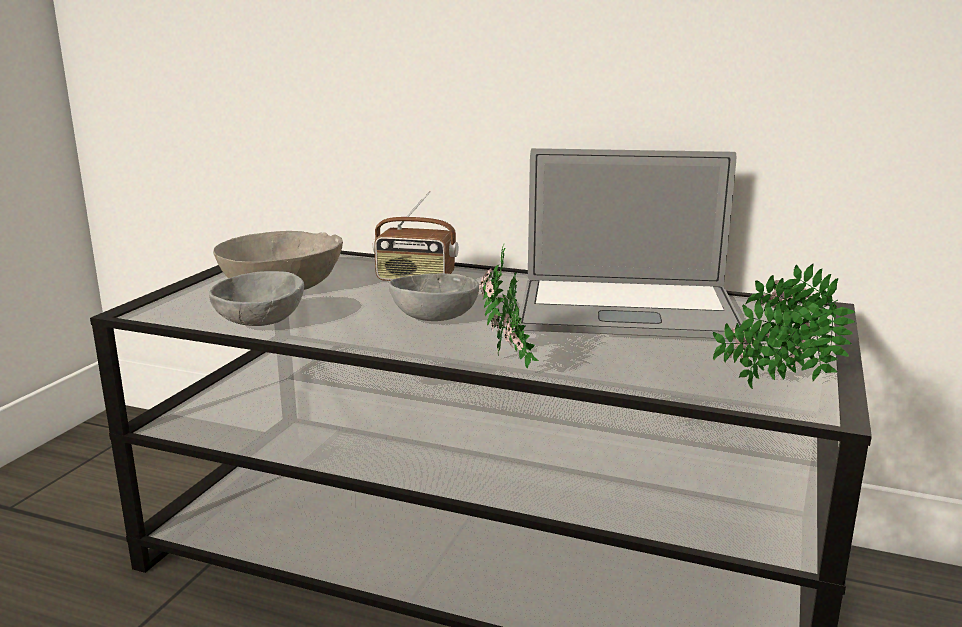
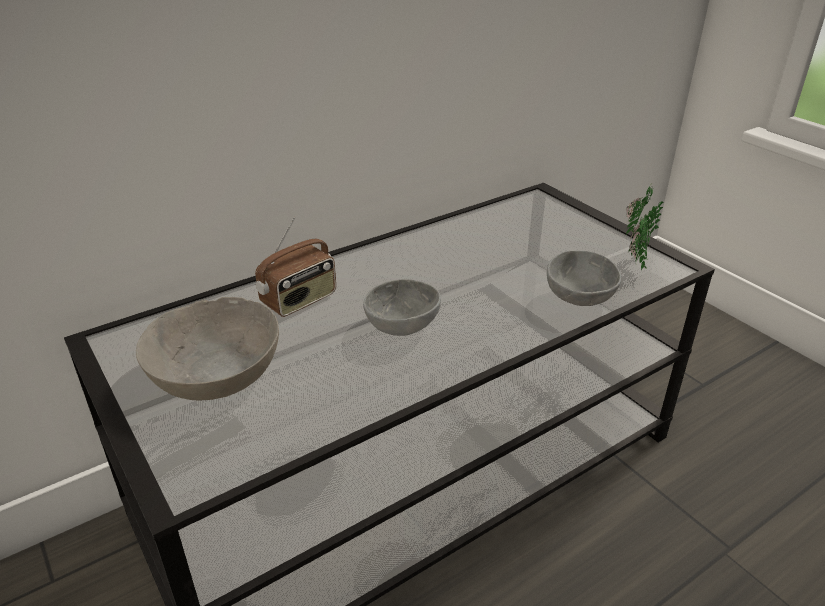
camera: 55 degrees left, 15 degrees up
grey bowl [209,271,304,326] -> grey bowl moved to [547,250,621,306]
potted plant [479,243,539,369] -> none
laptop [519,148,742,339] -> none

